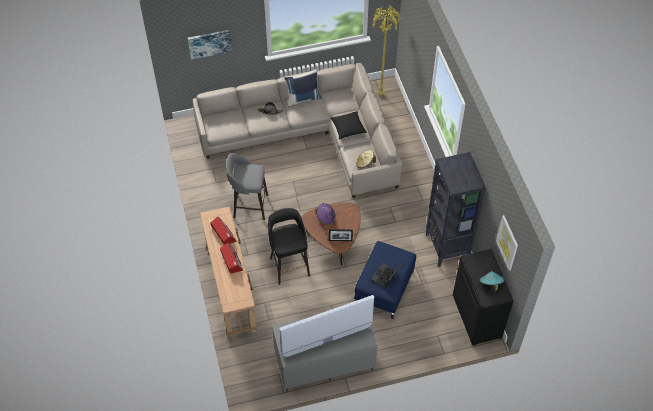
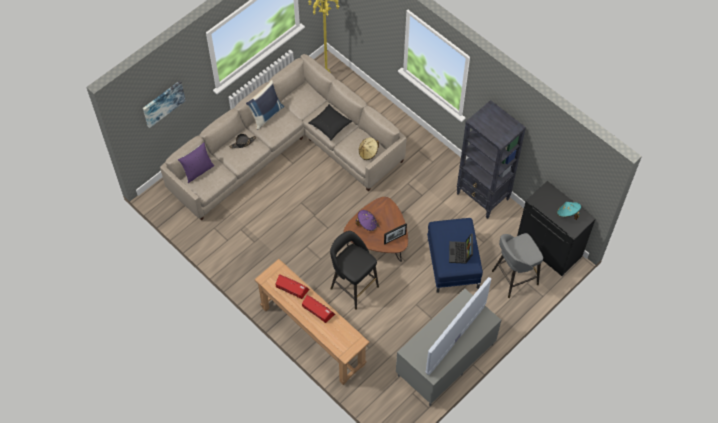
camera: 30 degrees left, 5 degrees up
grey stool [226,153,268,220] -> grey stool moved to [492,233,543,298]
picture [496,215,518,270] -> none
none -> purple pillow [178,142,214,183]

